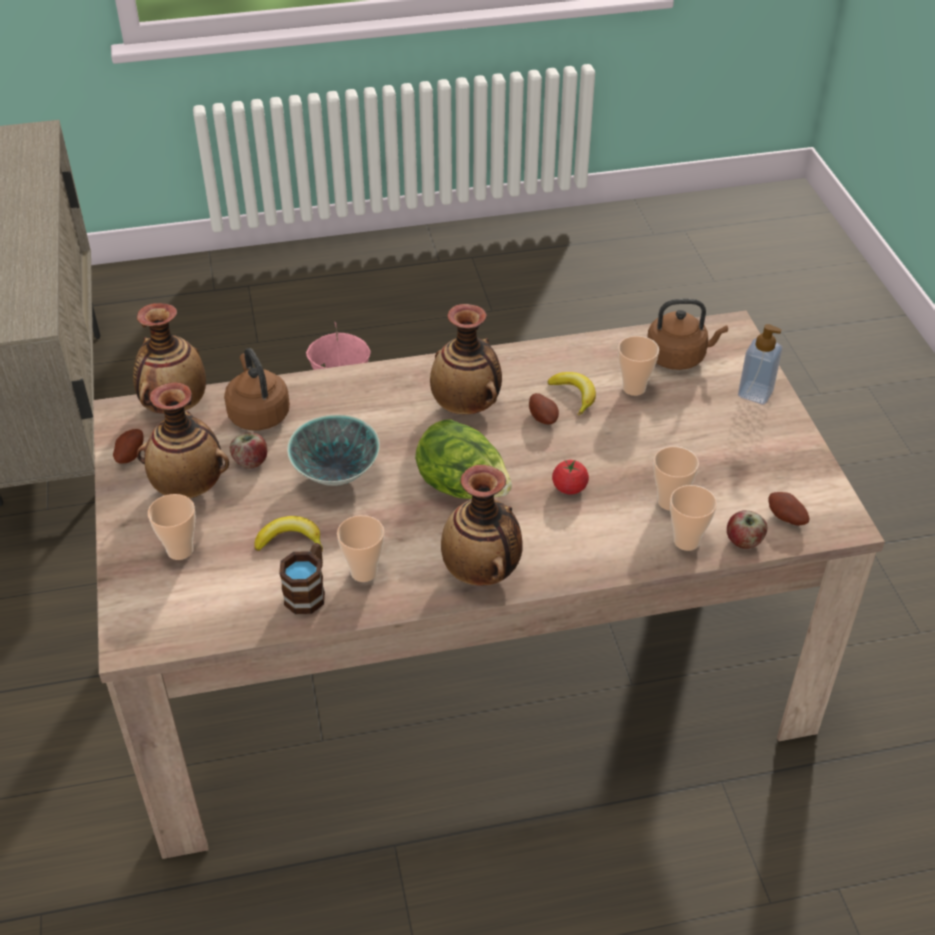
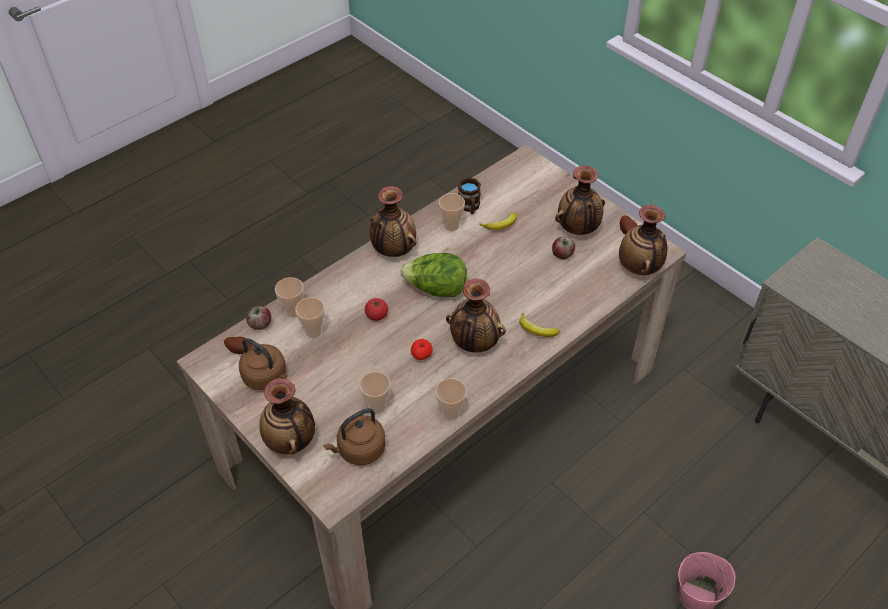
camera: 150 degrees right, 5 degrees up
cup [148,494,195,560] -> cup moved to [435,378,467,421]
brown kettle [224,348,290,430] -> brown kettle moved to [239,338,287,390]
bowl [287,415,380,486] -> none
potato [529,393,559,425] -> apple [411,339,433,360]
banana [547,372,596,416] -> banana moved to [519,313,560,337]
soap dispenser [738,324,782,404] -> vase [259,378,315,454]

